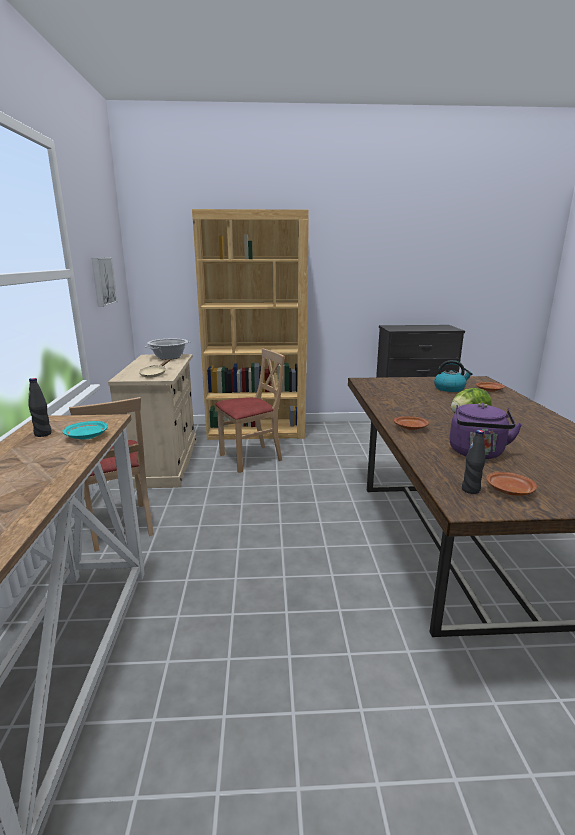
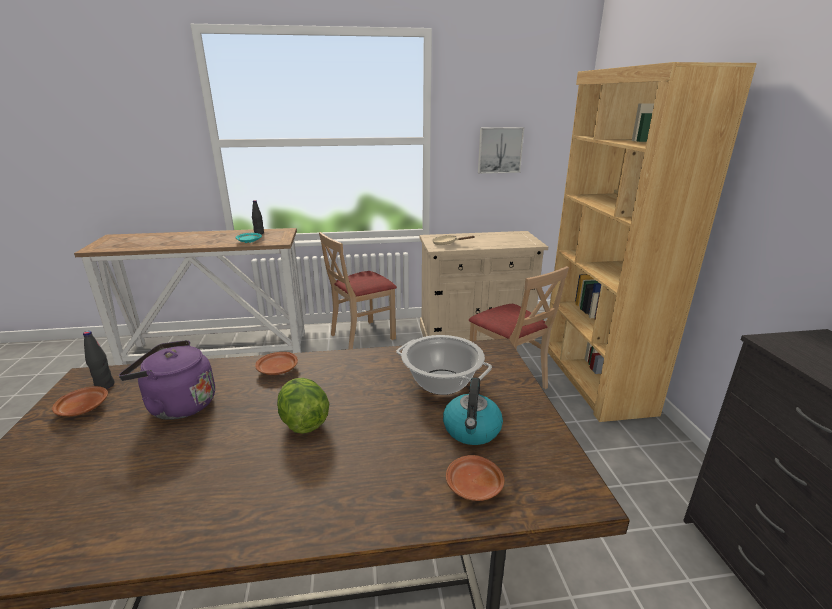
camera: 85 degrees right, 5 degrees up
cooking pot [144,339,190,360] -> cooking pot moved to [396,335,492,395]

